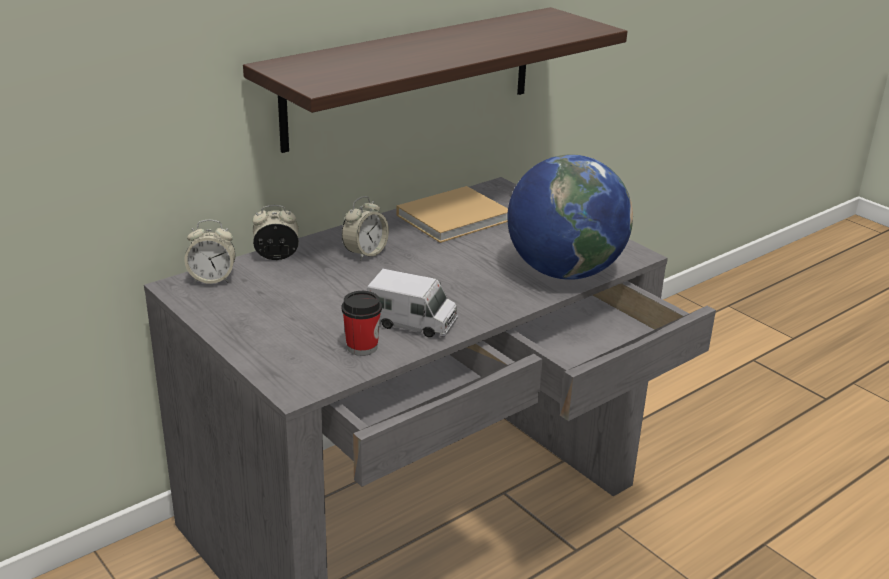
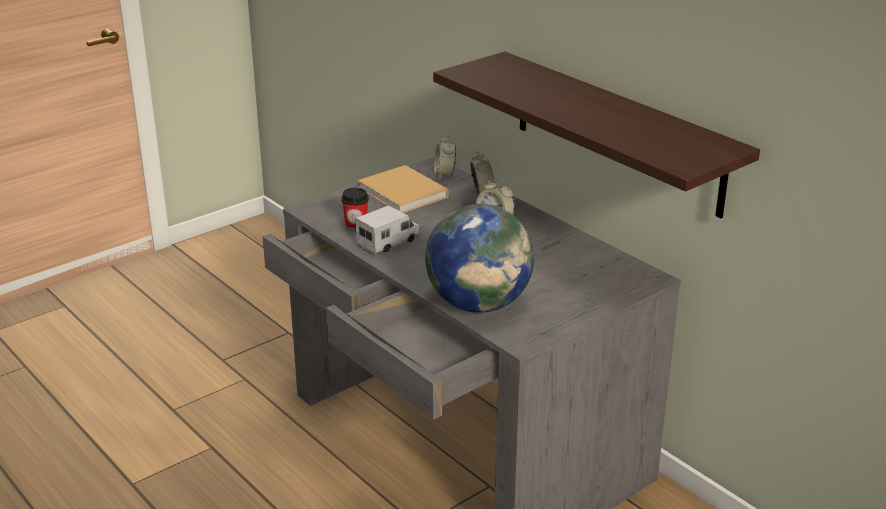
camera: 90 degrees right, 0 degrees up
toy truck [367,269,458,338] -> toy truck turned 150 degrees counterclockwise [356,205,420,255]
beige book [396,186,508,243] -> beige book moved to [357,165,448,213]

